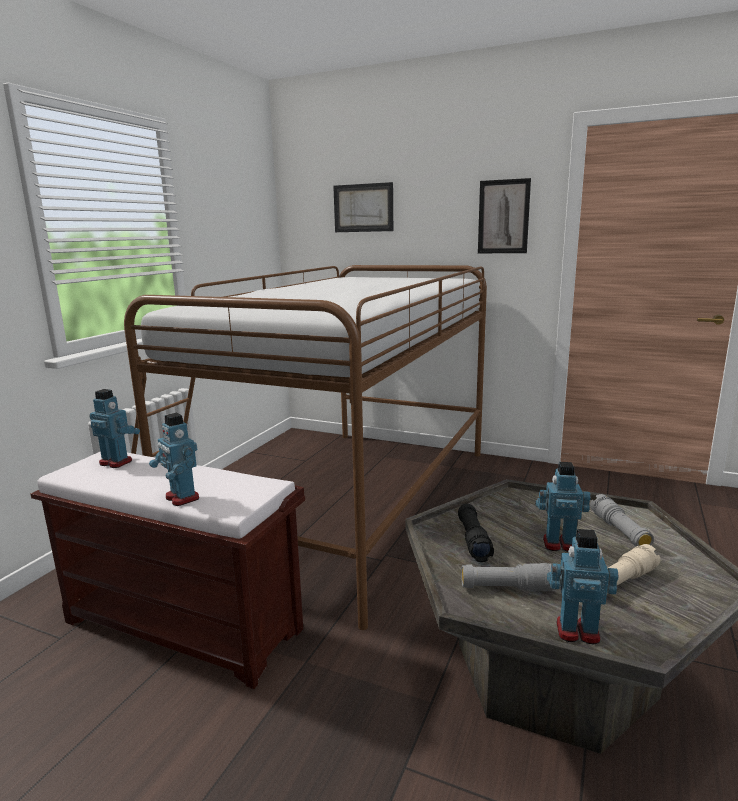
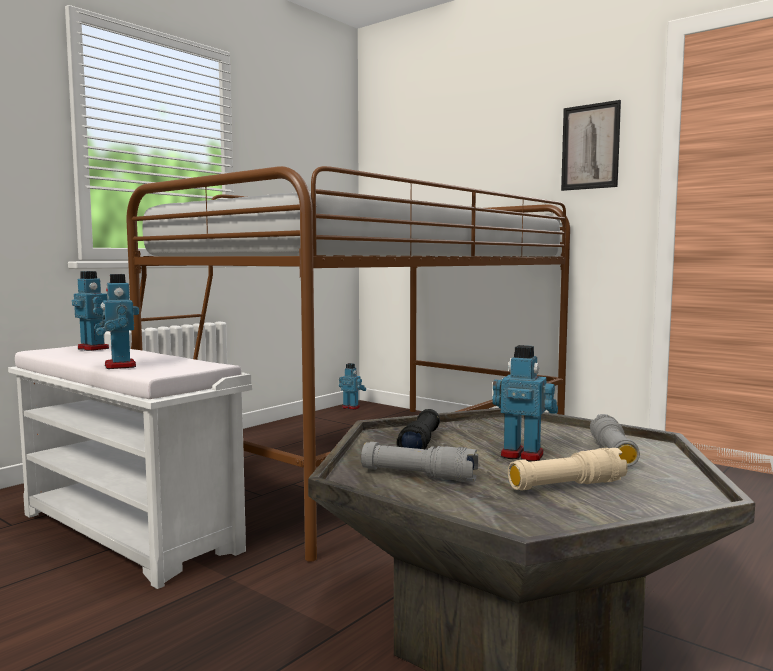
camera: 15 degrees right, 10 degrees down
brown bench [31,451,305,689] -> white bench [8,345,252,589]
picture [333,182,393,232] -> none
toy robot [547,529,618,645] -> toy robot moved to [339,363,366,410]

